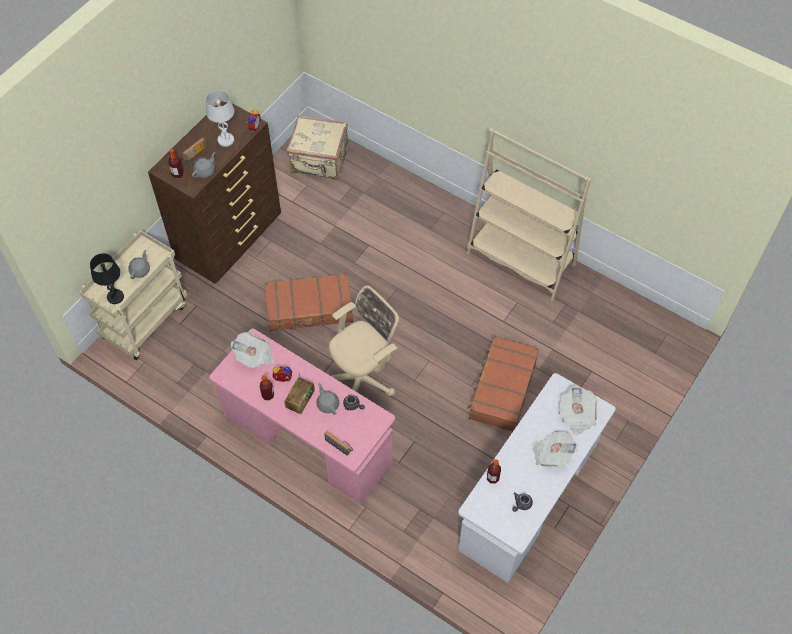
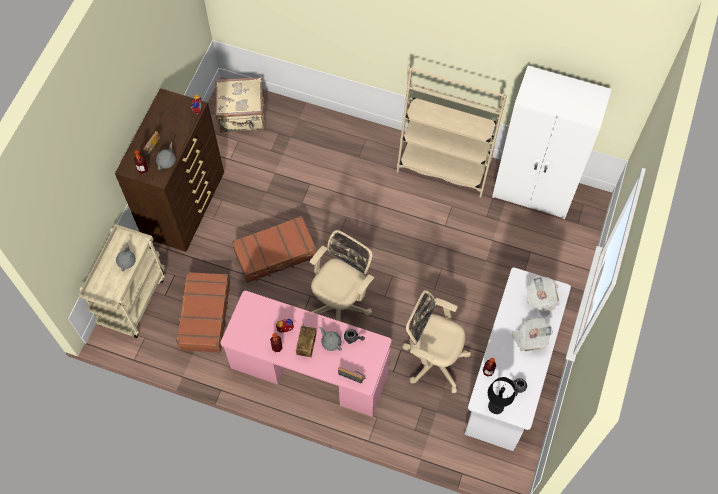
camera: 15 degrees left, 5 degrees up
black table lamp [90,253,124,304] -> black table lamp moved to [488,377,515,414]
white table lamp [206,90,234,147] -> none
newspaper [231,332,274,368] -> none
brown suitcase [467,336,539,432] -> brown suitcase moved to [176,272,230,353]
none -> beige office chair [402,290,471,393]
none -> white wardrobe [492,66,612,219]

